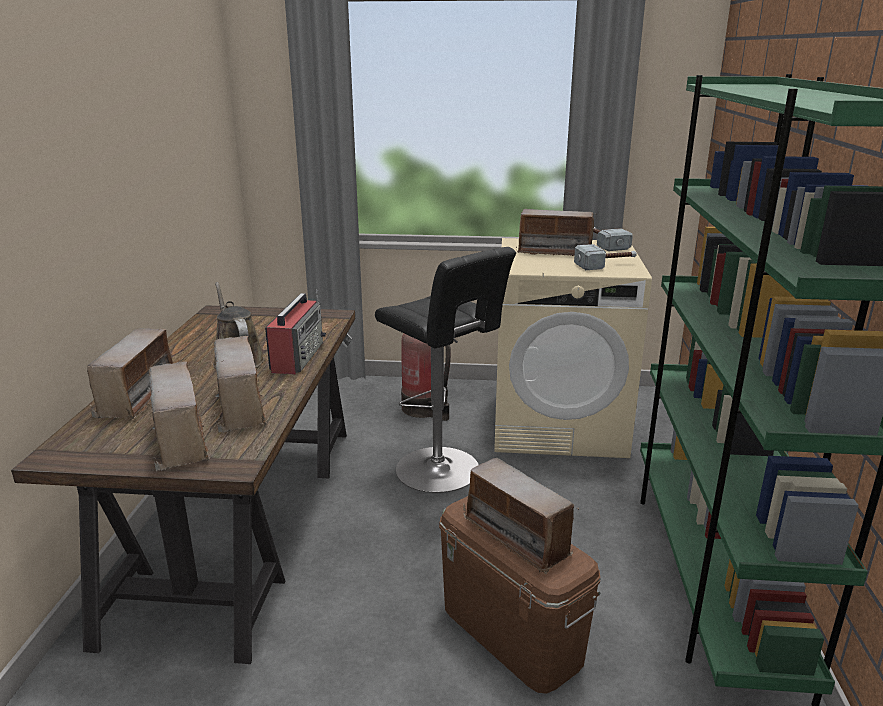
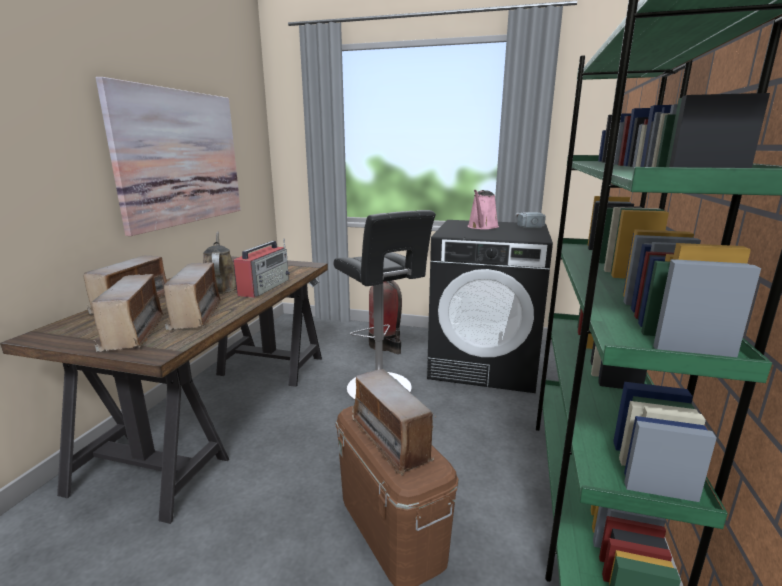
camera: 10 degrees right, 5 degrees down
beige washing machine [494,238,652,458] -> black washing machine [427,220,553,393]
radio [516,209,597,256] -> pink watering can [467,190,499,230]
hammer [574,244,637,270] -> none
none -> picture [96,77,241,236]

